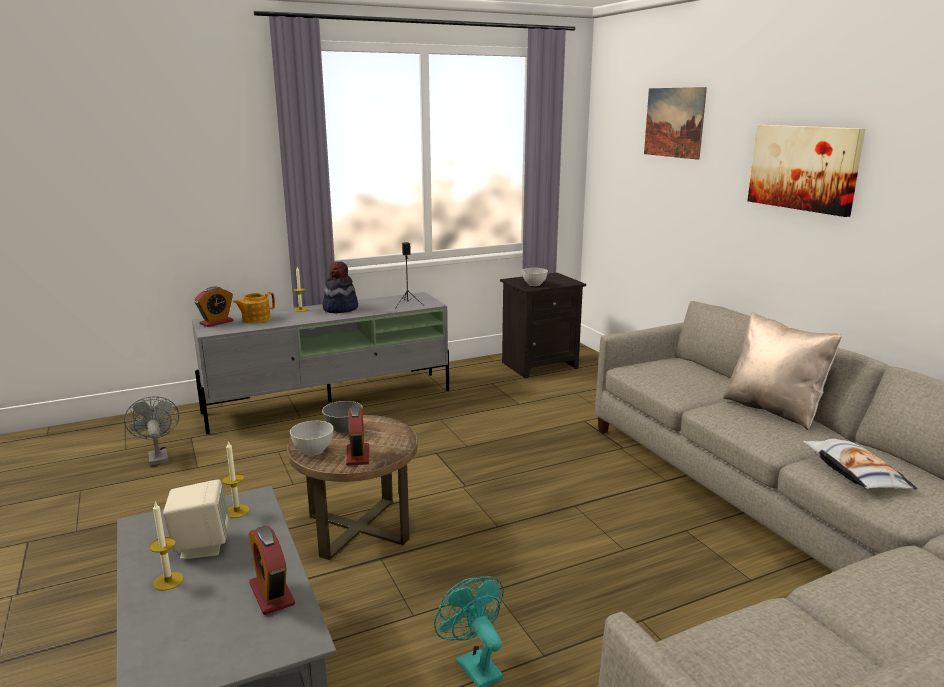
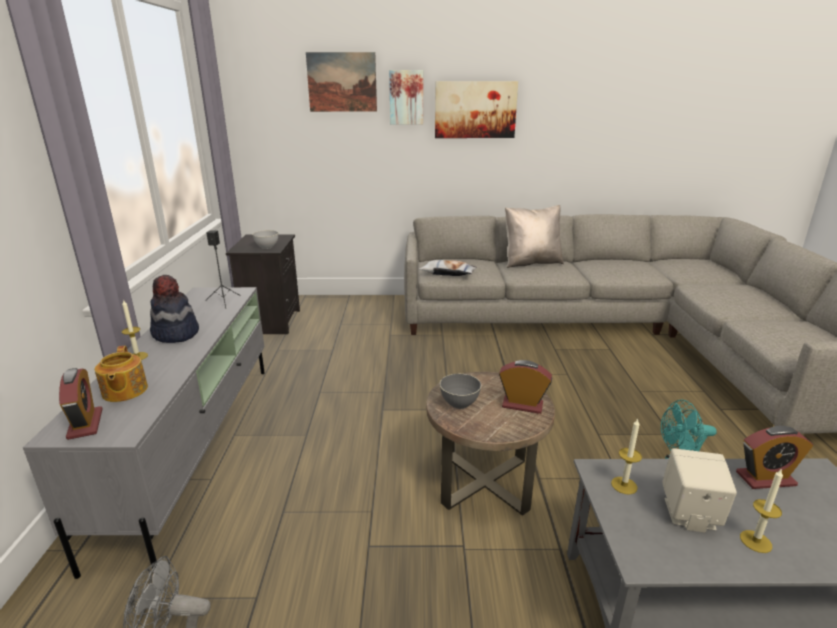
camera: 65 degrees left, 5 degrees up
grey bowl [290,421,333,456] -> none
pillow [803,439,918,489] -> pillow moved to [418,260,477,276]
none -> picture [389,70,423,125]

